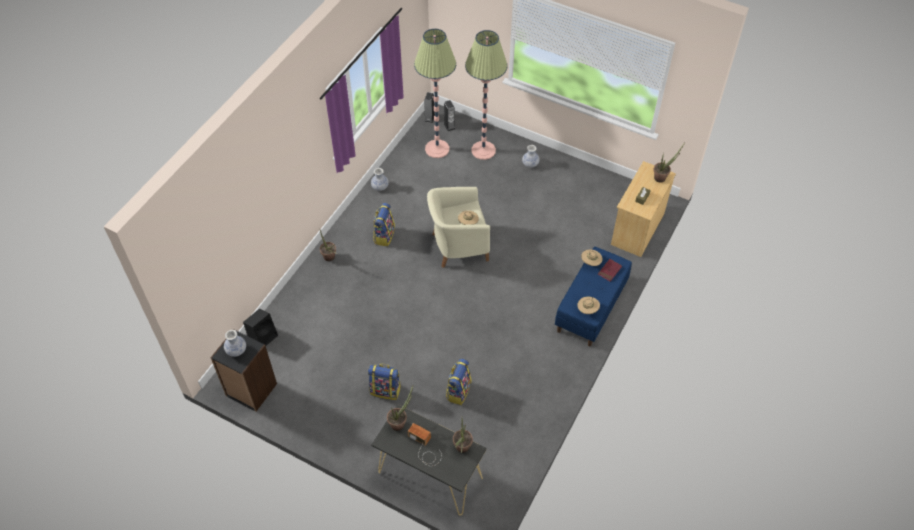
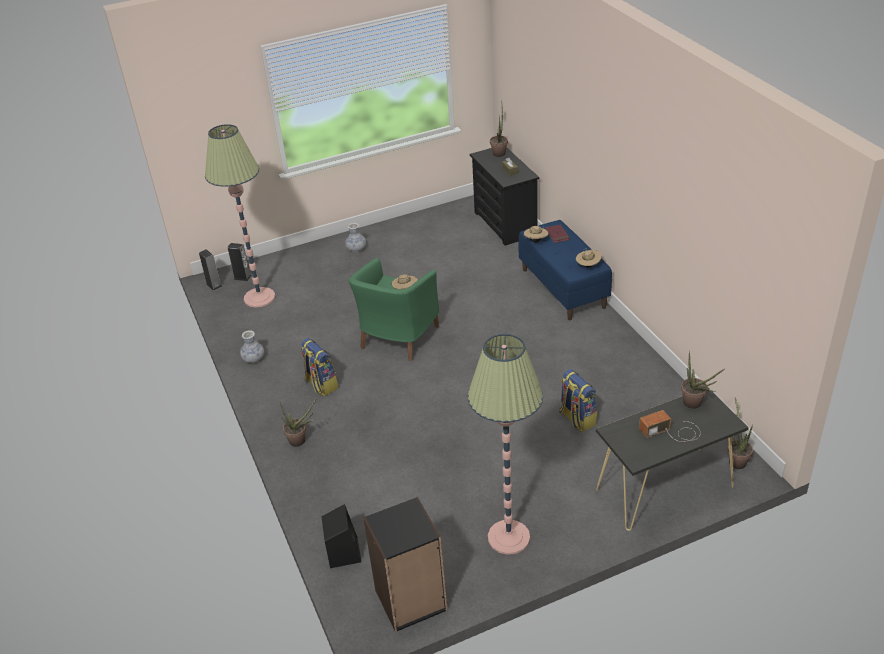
camera: 50 degrees left, 15 degrees down
vase [224,330,246,357] -> none
backpack [368,363,401,400] -> none
potted plant [387,386,413,431] -> potted plant moved to [727,398,753,469]
beige armchair [427,187,490,268] -> green armchair [349,258,439,361]
floor lamp [465,30,508,160] -> floor lamp moved to [468,334,543,555]
beige dresser [611,161,676,257] -> black dresser [470,147,539,246]

